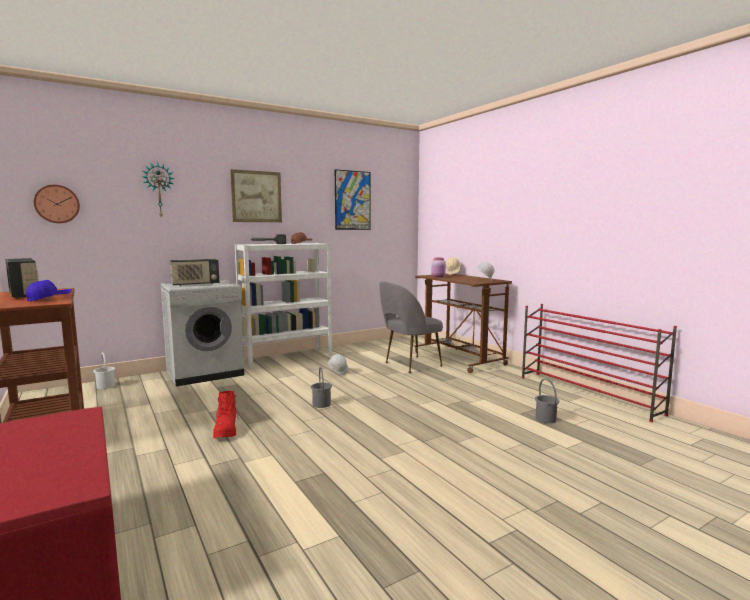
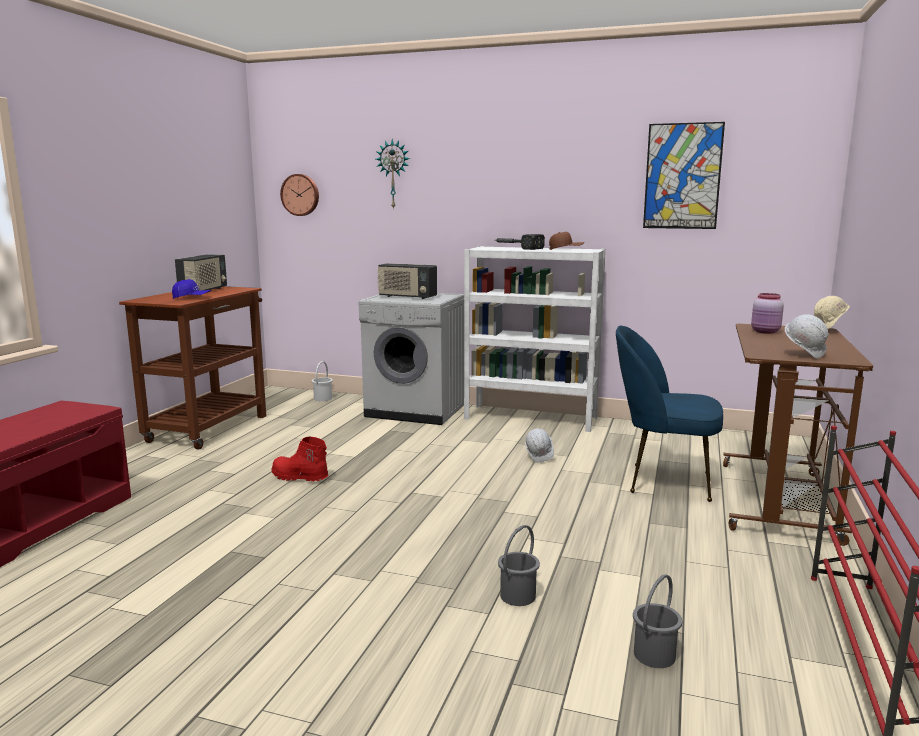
camera: 50 degrees right, 5 degrees up
red boot [213,391,239,438] -> red boot turned 75 degrees clockwise [271,436,329,481]
picture [230,169,282,222] -> none
grey bucket [311,367,332,408] -> grey bucket moved to [498,525,540,606]
grey chair [379,281,443,373] -> blue chair [616,326,723,502]

